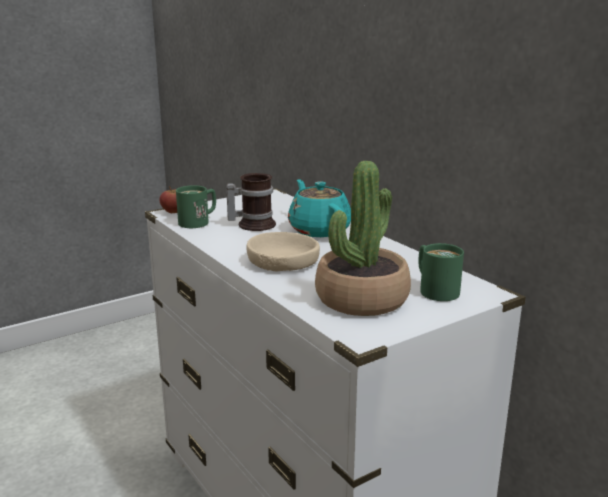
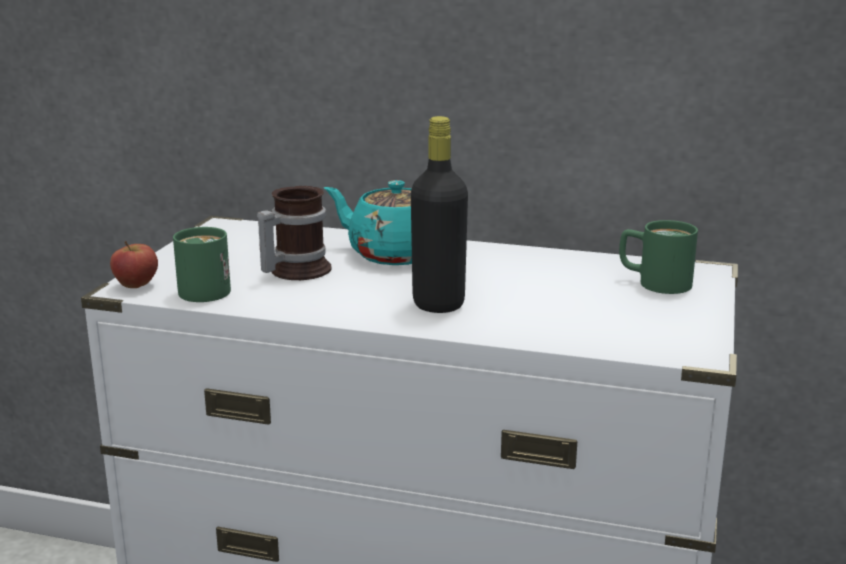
camera: 40 degrees left, 0 degrees up
beige bowl [246,232,320,271] -> black bottle [411,116,468,313]
potted plant [315,161,411,316] -> none

